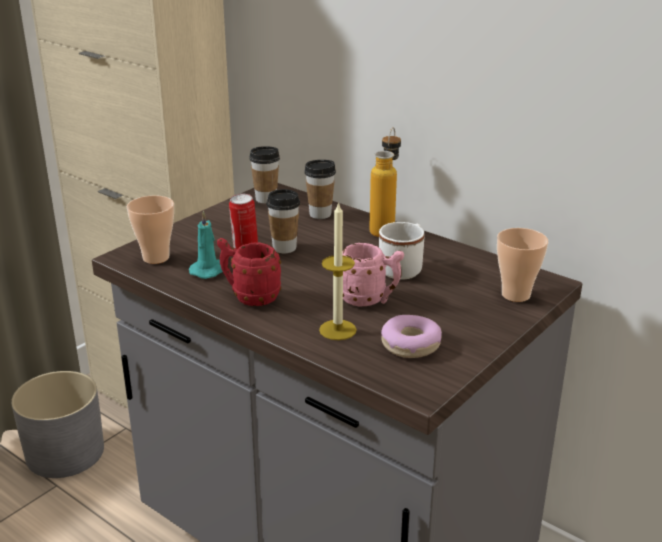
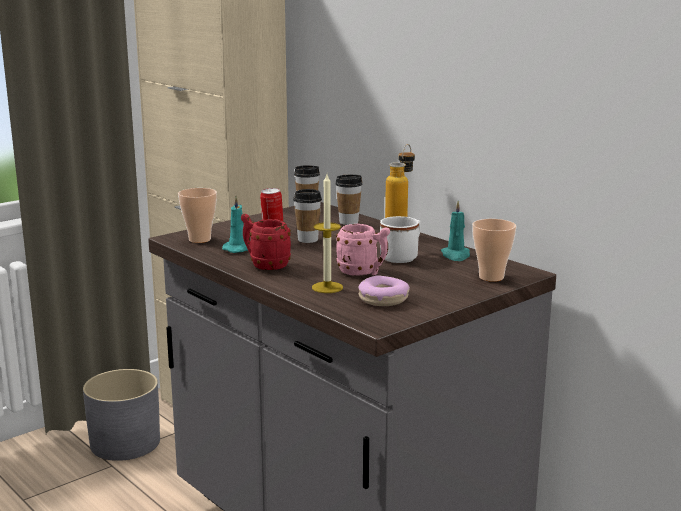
camera: 10 degrees right, 10 degrees down
none -> turquoise candle [441,201,470,261]

